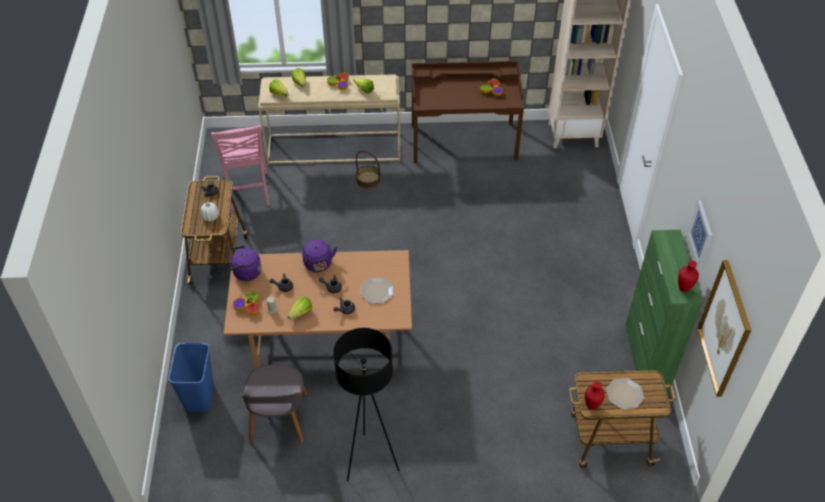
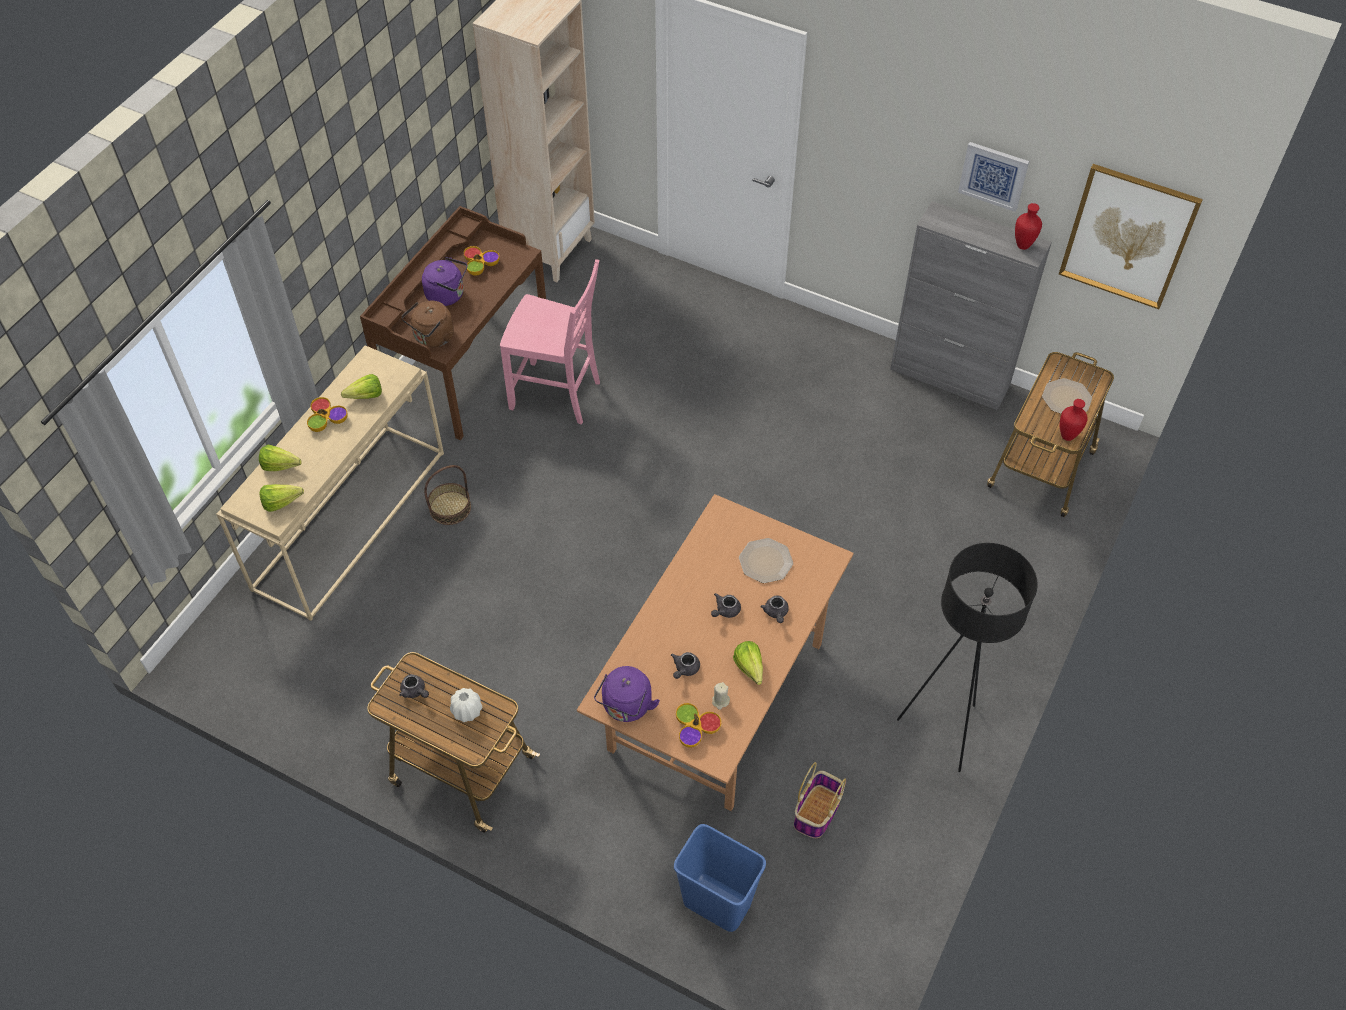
camera: 60 degrees left, 5 degrees up
pink chair [211,125,269,212] -> pink chair moved to [500,259,600,424]
grey chair [239,364,307,443] -> basket [794,762,846,838]
purple kettle [302,239,337,272] -> purple kettle moved to [422,257,467,306]
green cabinet [625,230,703,395] -> grey cabinet [890,201,1052,410]
none -> brown kettle [401,301,454,348]

